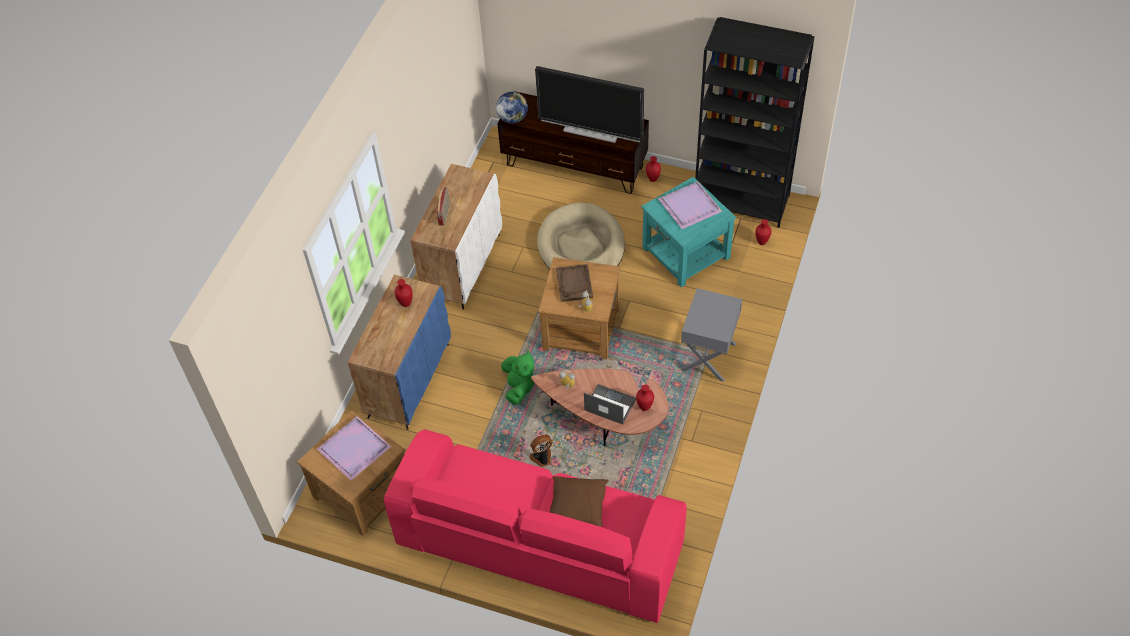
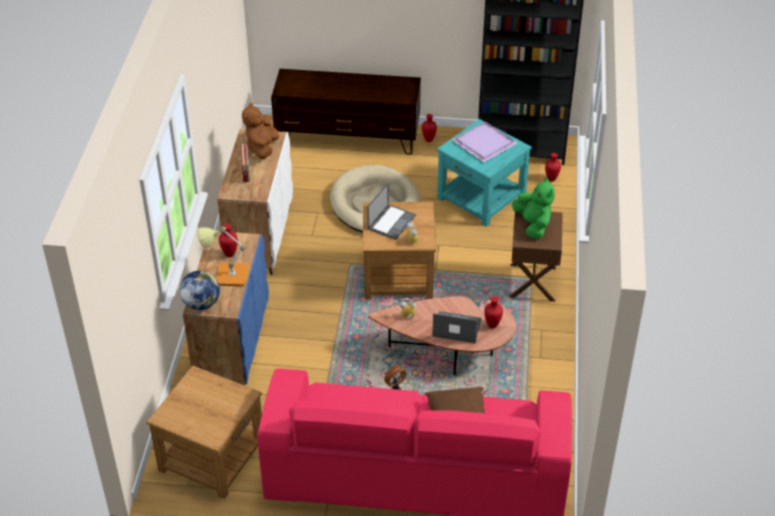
camera: 15 degrees left, 10 degrees down
purple tray [317,416,392,481] -> none
globe [496,92,528,123] -> globe moved to [180,270,220,310]
green plush toy [501,350,534,405] -> green plush toy moved to [512,177,555,239]
television [535,66,644,143] -> none
brown tray [556,264,593,302] -> laptop [367,182,416,240]
grey nightstand [681,288,742,382] -> brown nightstand [509,212,563,302]
none -> table lamp [197,227,249,287]
none -> brown plush toy [242,102,279,159]

